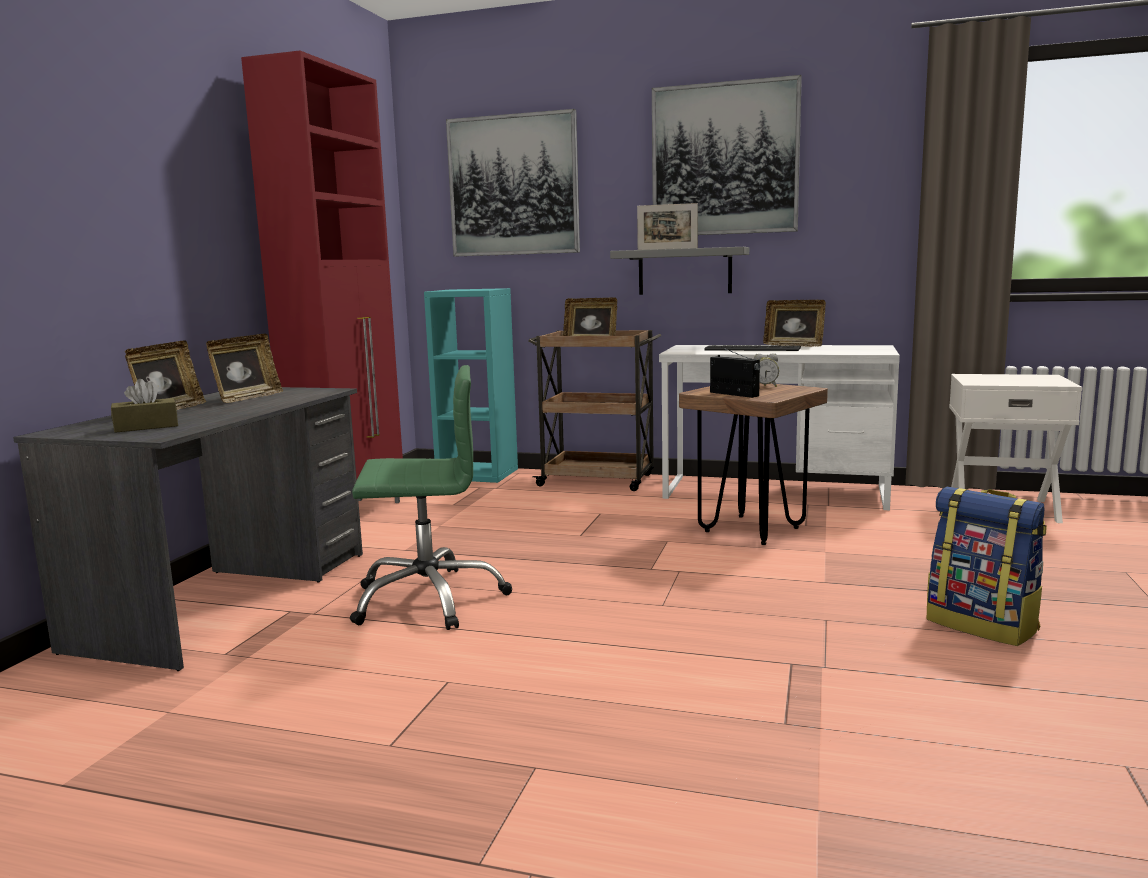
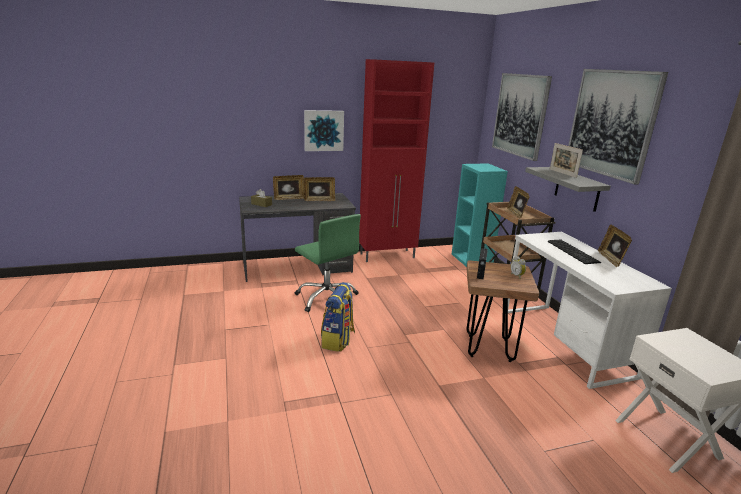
camera: 55 degrees right, 10 degrees up
backpack [927,487,1047,646] -> backpack moved to [321,282,355,352]
none -> picture [304,110,344,151]

